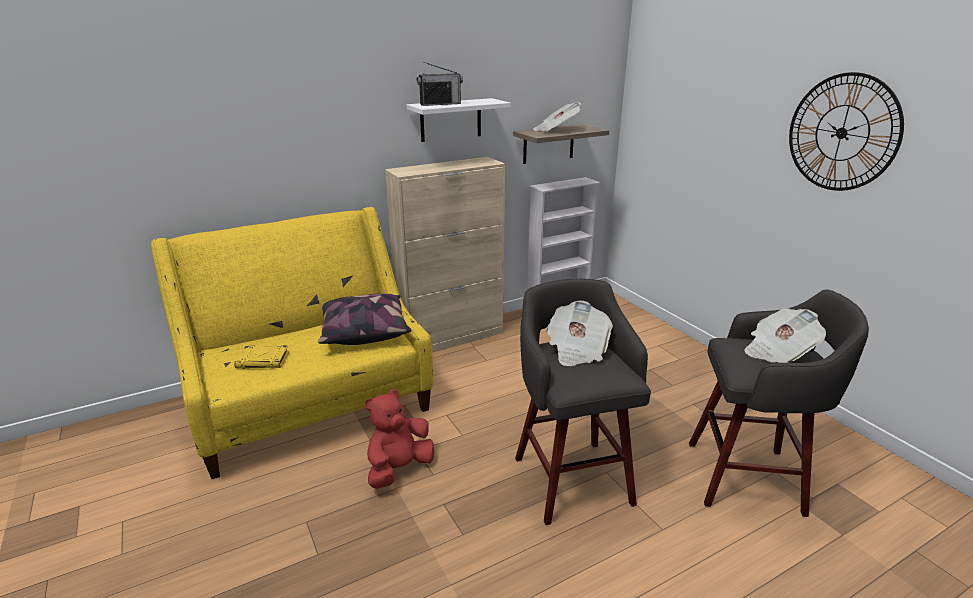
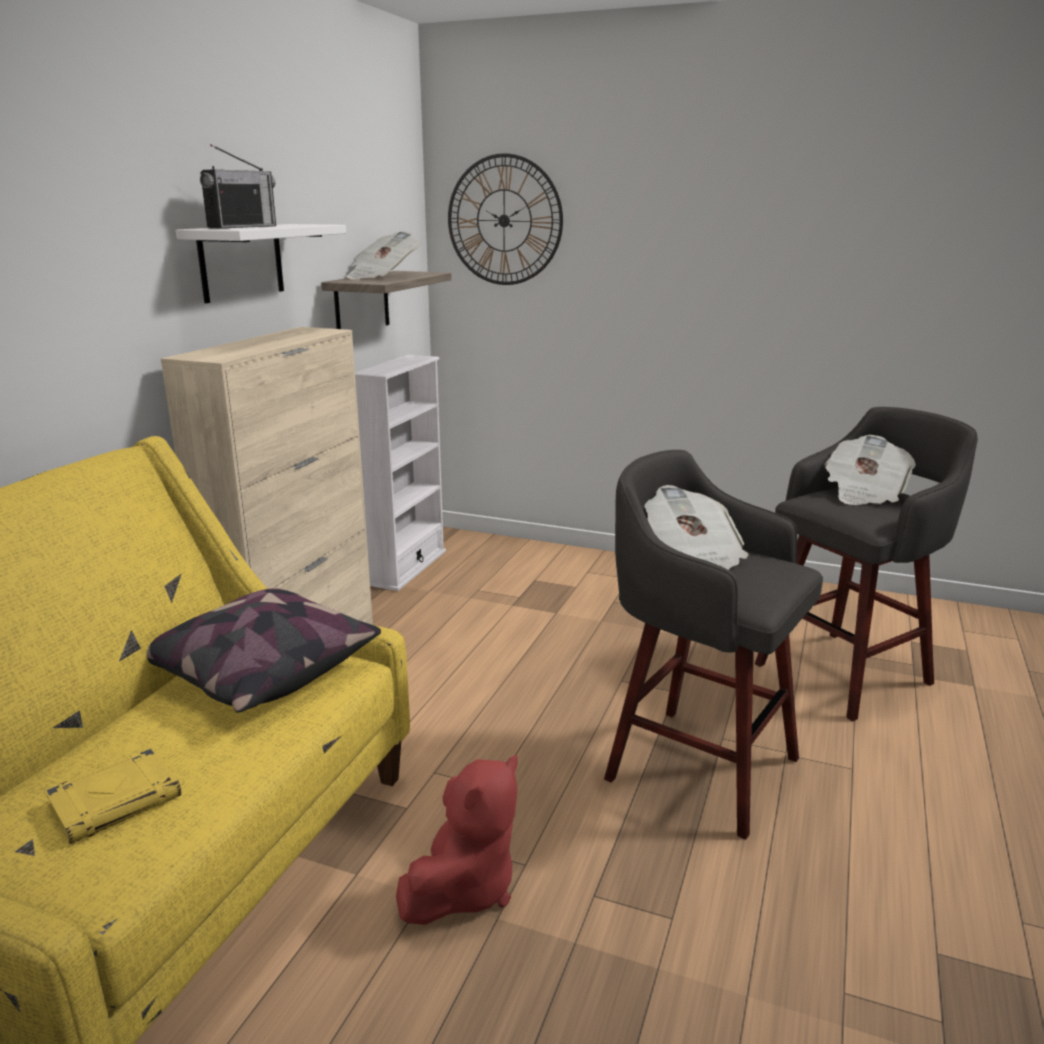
camera: 40 degrees left, 5 degrees down
red plush toy [365,389,435,489] -> red plush toy turned 150 degrees counterclockwise [396,755,518,925]
wall clock [789,72,904,191] -> wall clock moved to [448,153,563,285]

